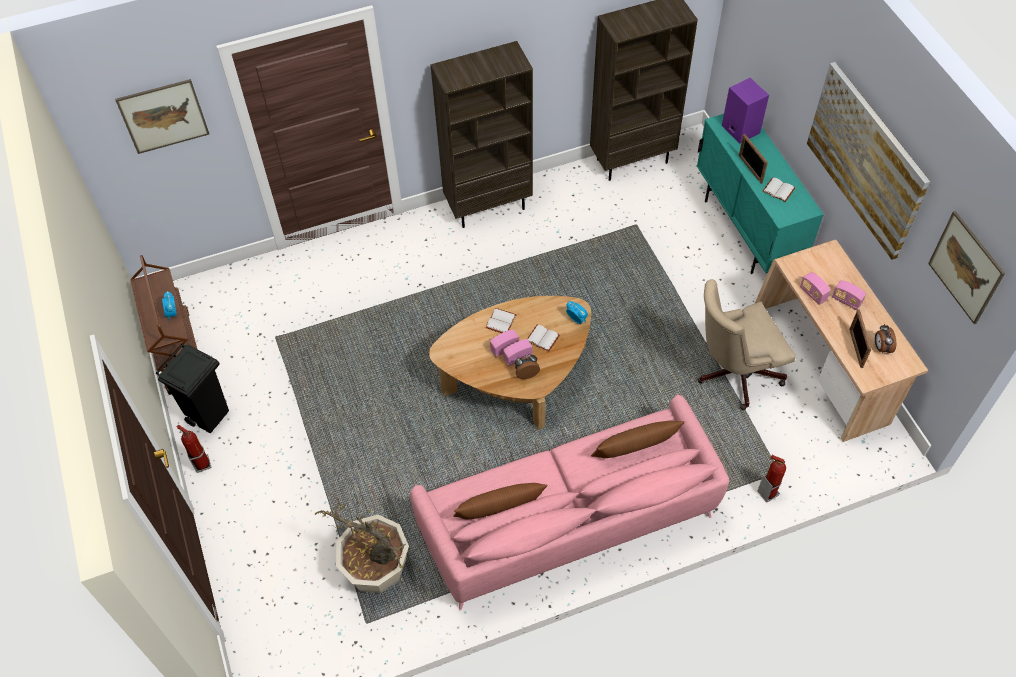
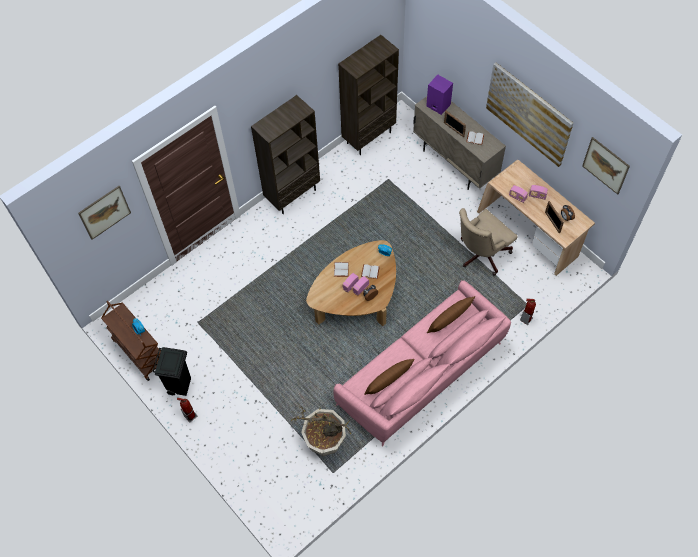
camera: 20 degrees left, 5 degrees up
turquoise cabinet [697,114,824,274] -> beige cabinet [413,96,506,190]

